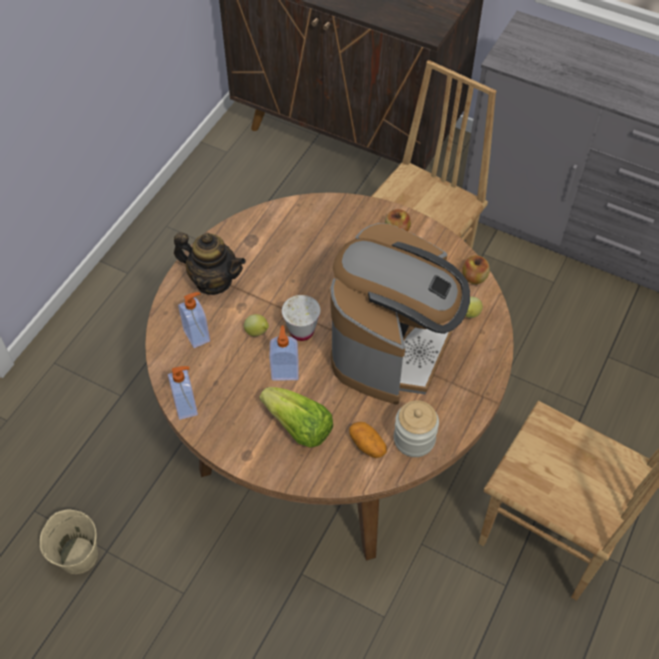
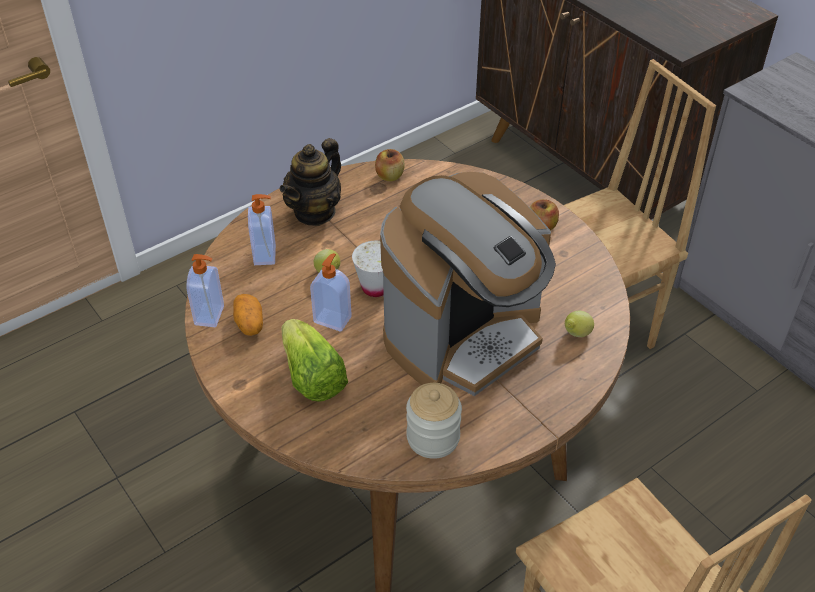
camera: 25 degrees right, 10 degrees down
beige bucket [40,510,98,574] -> none
teapot [174,232,246,295] -> teapot turned 75 degrees clockwise [279,138,341,226]
potato [349,422,387,458] -> potato moved to [233,294,263,336]
apple [462,255,490,284] -> apple moved to [375,149,405,181]

